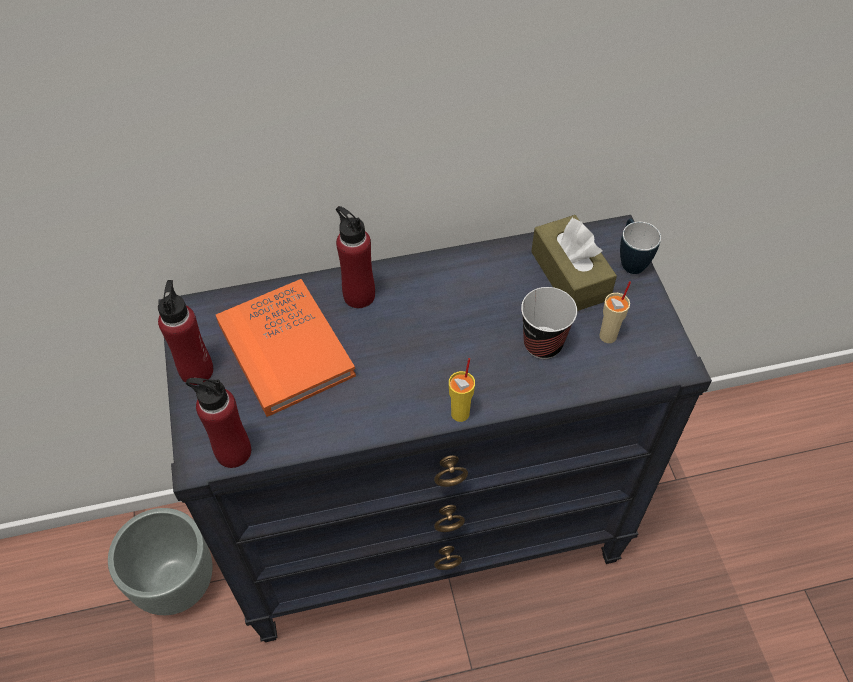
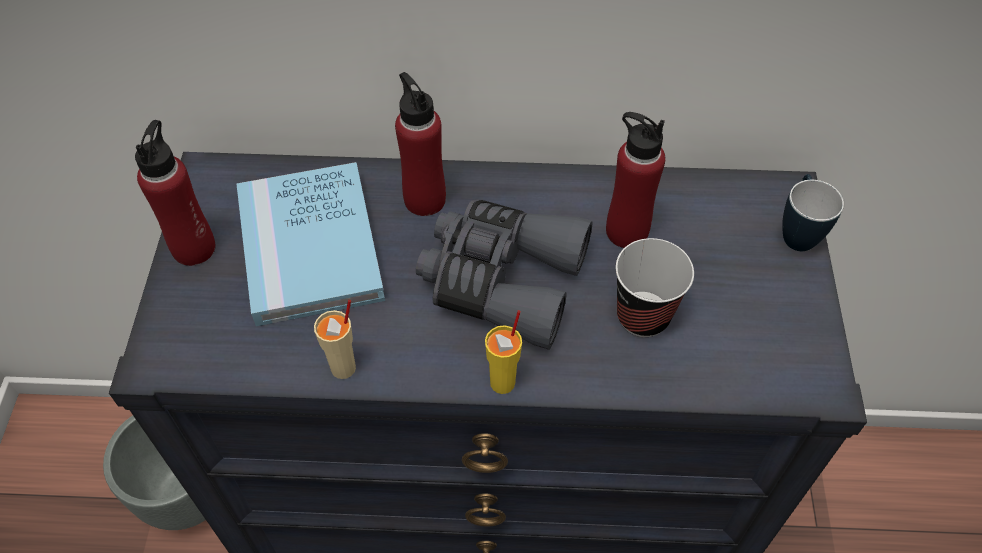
camera: 15 degrees right, 0 degrees up
red bottle [186,378,251,468] -> red bottle moved to [606,112,666,248]
orange book [216,279,356,417] -> blue book [236,162,385,326]
brown tissue box [531,215,617,311] -> none
beige cup [599,281,631,343] -> beige cup moved to [314,300,356,379]
none -> grey binoculars [416,199,593,350]

